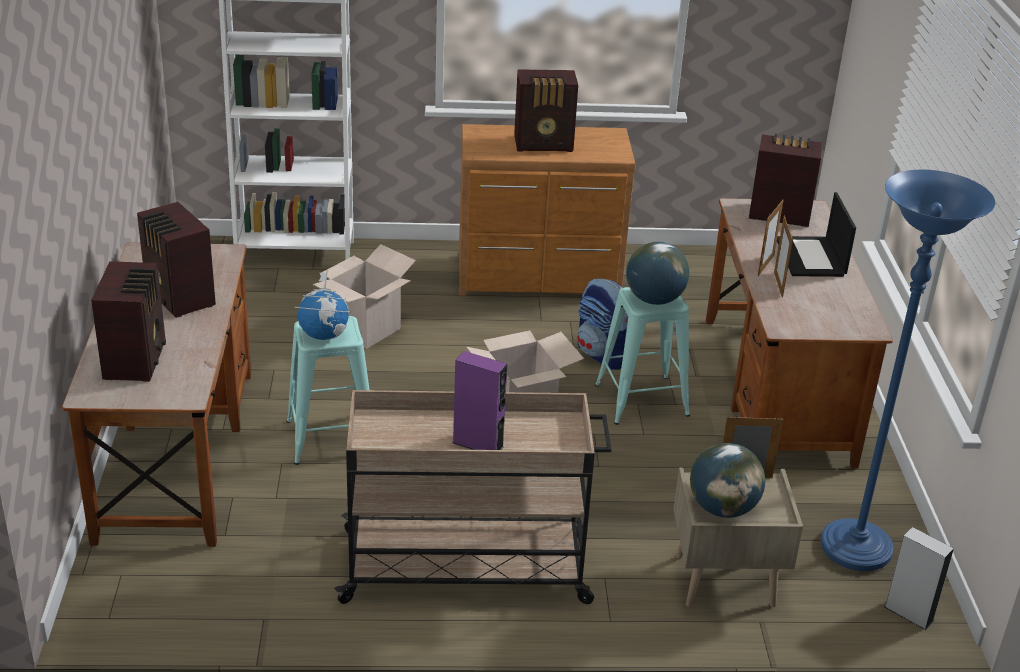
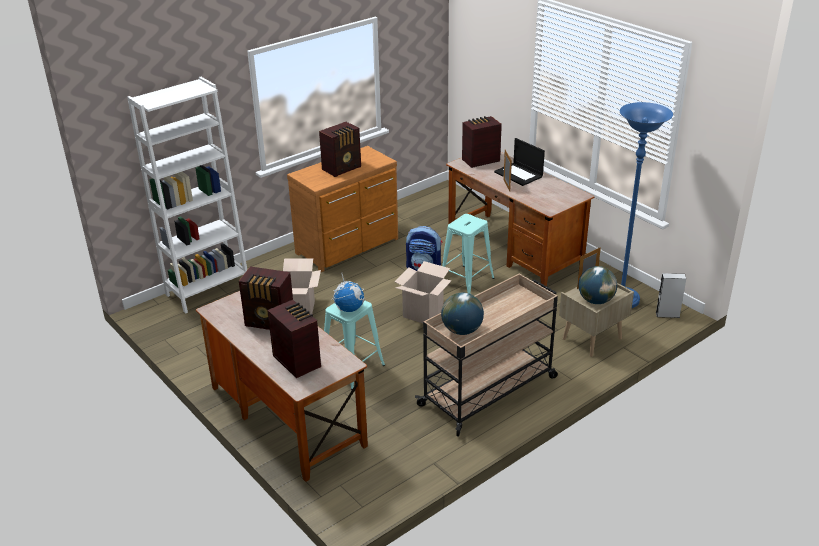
camera: 35 degrees left, 0 degrees up
purple speaker [452,351,507,450] -> none
globe [626,242,689,305] -> globe moved to [441,293,484,335]
picture frame [774,216,793,298] -> none

